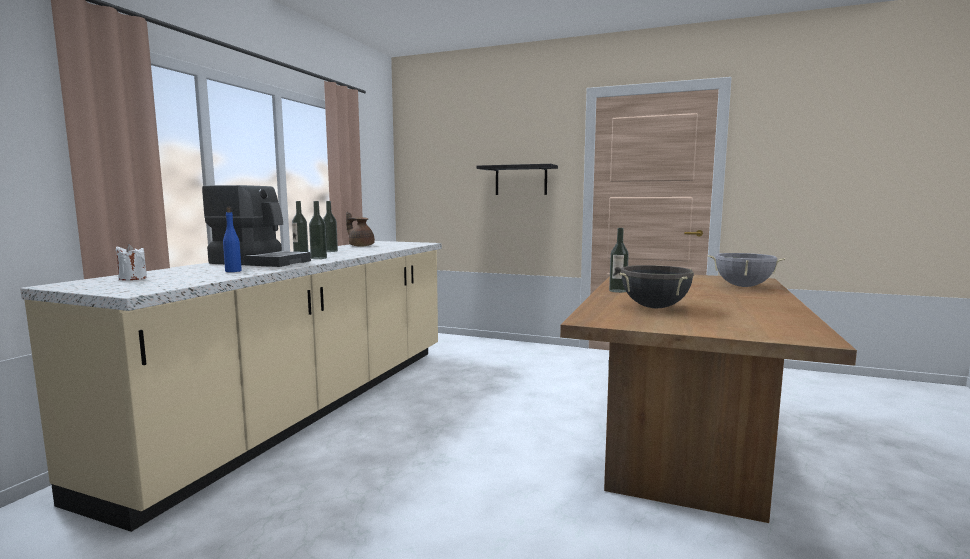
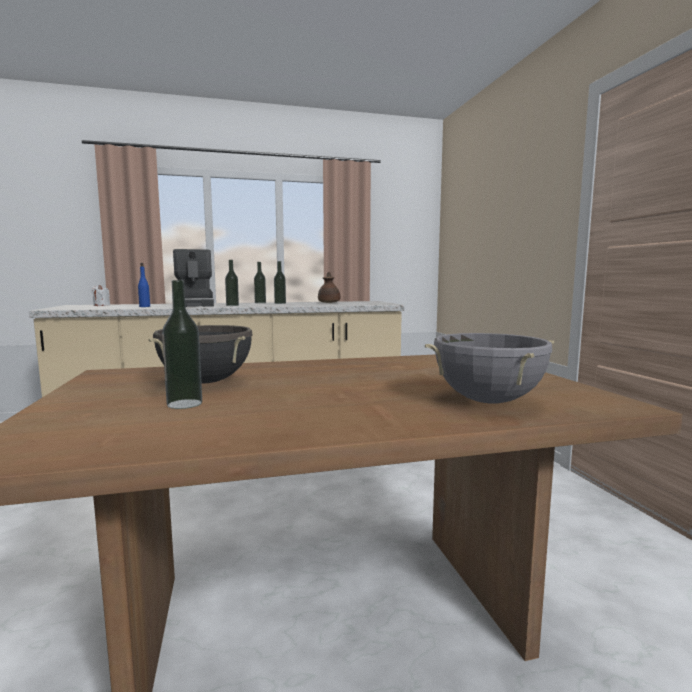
camera: 55 degrees right, 0 degrees up
black shelf [477,164,558,195] -> none
bottle [609,228,629,293] -> bottle moved to [162,280,202,409]

